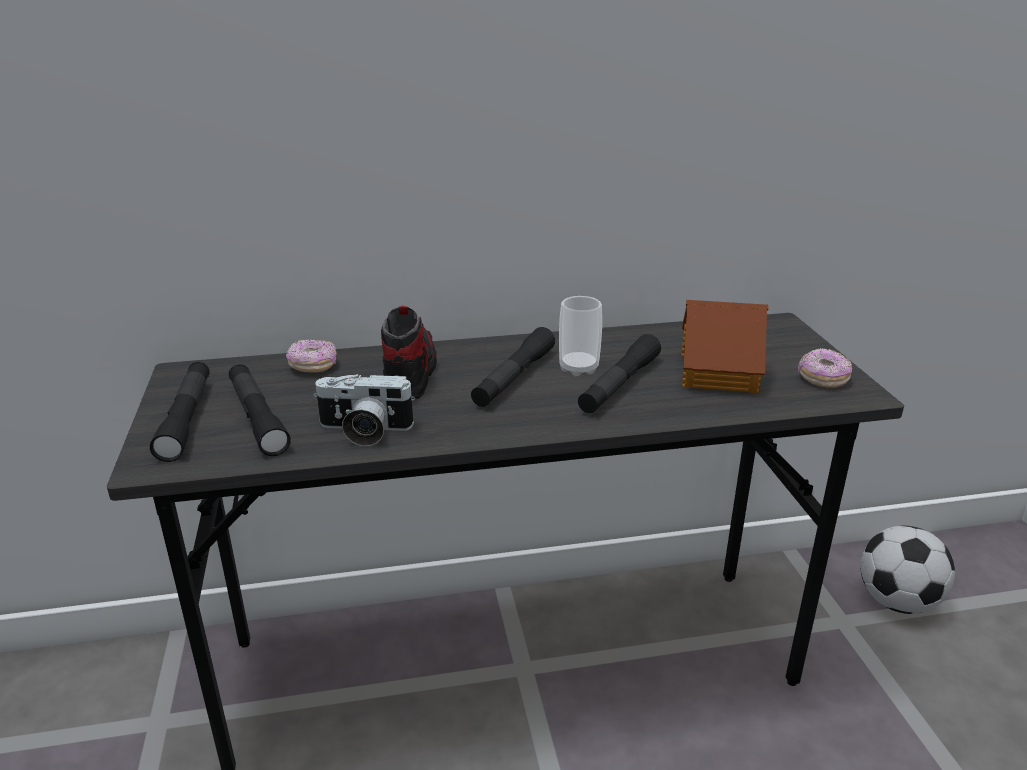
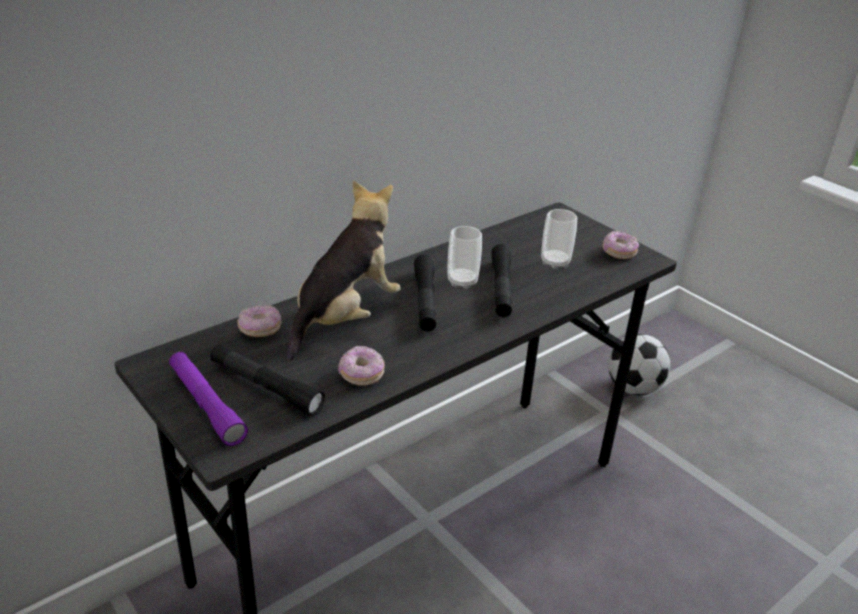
camera: 30 degrees left, 5 degrees up
black flashlight [150,362,210,462] -> purple flashlight [169,352,248,446]
camera [314,374,415,446] -> donut [338,346,385,386]
shoe [381,306,437,399] -> plush toy [287,181,401,361]
toy house [681,300,769,393] -> cup [541,209,577,269]

